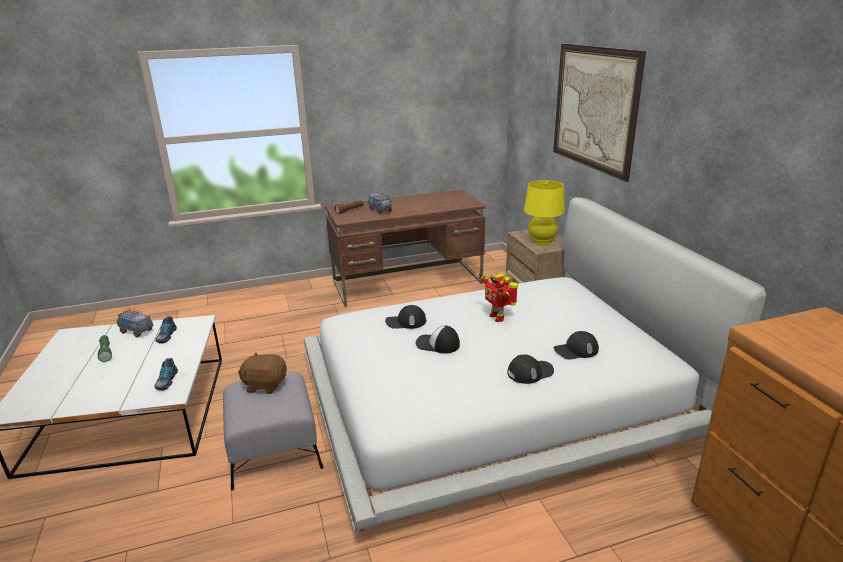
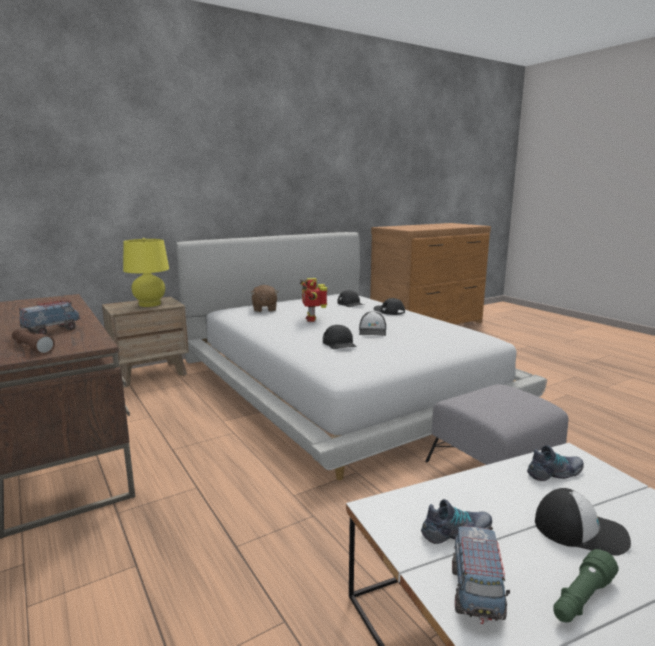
camera: 105 degrees left, 10 degrees down
brown plush toy [238,352,287,394] -> brown plush toy moved to [250,285,278,312]
toy robot [479,273,518,322] -> toy robot turned 120 degrees clockwise [300,278,327,322]
picture [553,44,646,182] -> none
none -> cap [535,488,631,556]

